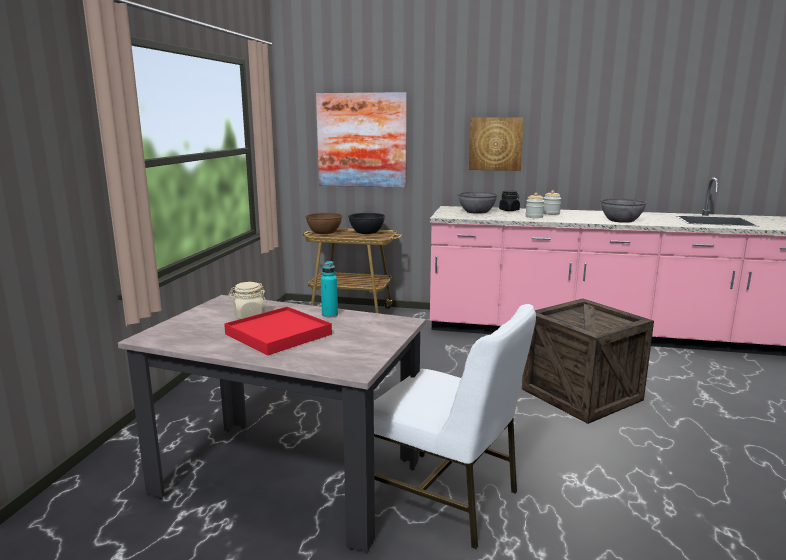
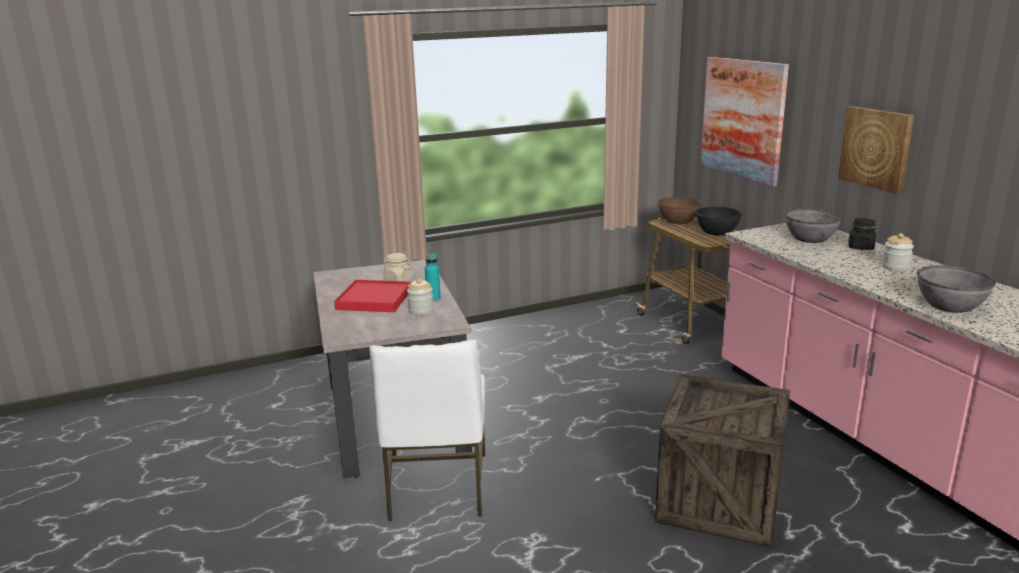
camera: 55 degrees right, 5 degrees up
jar [525,193,545,218] -> jar moved to [407,278,434,316]

